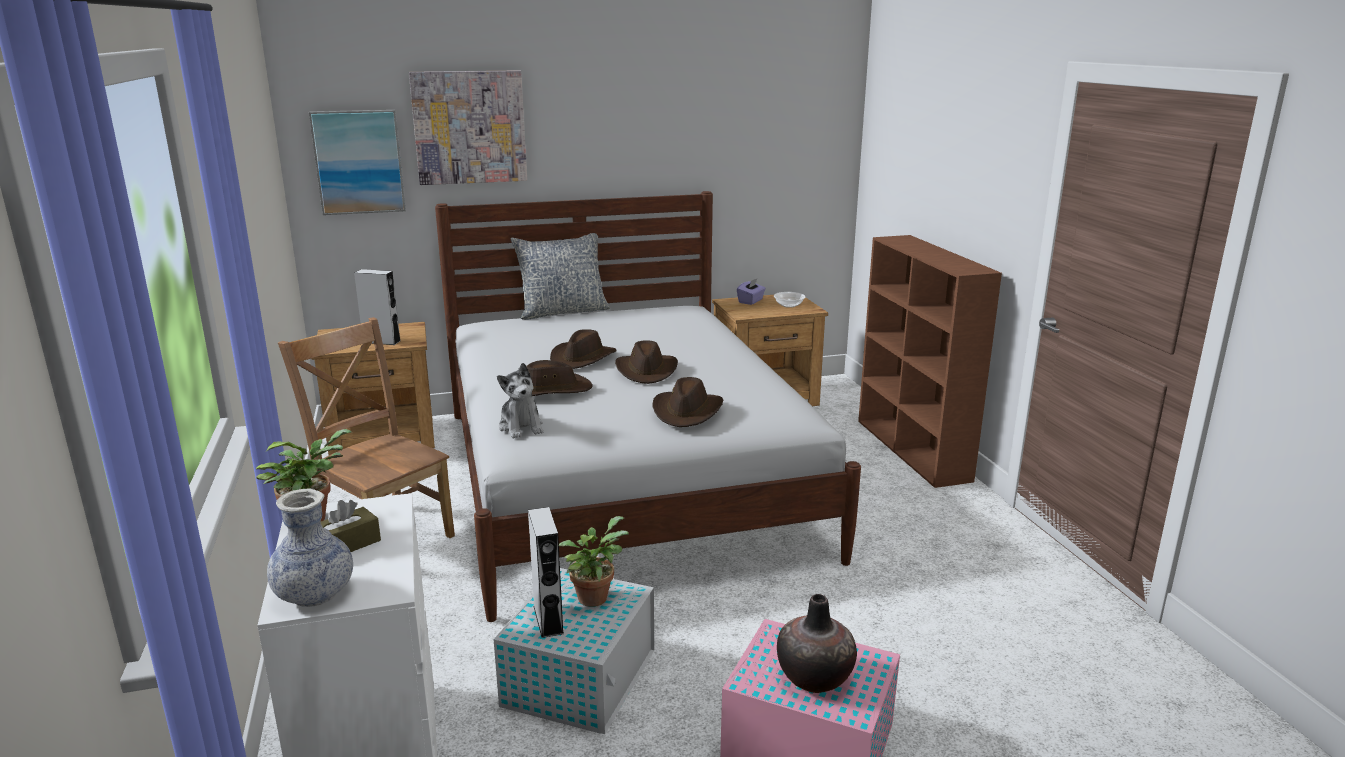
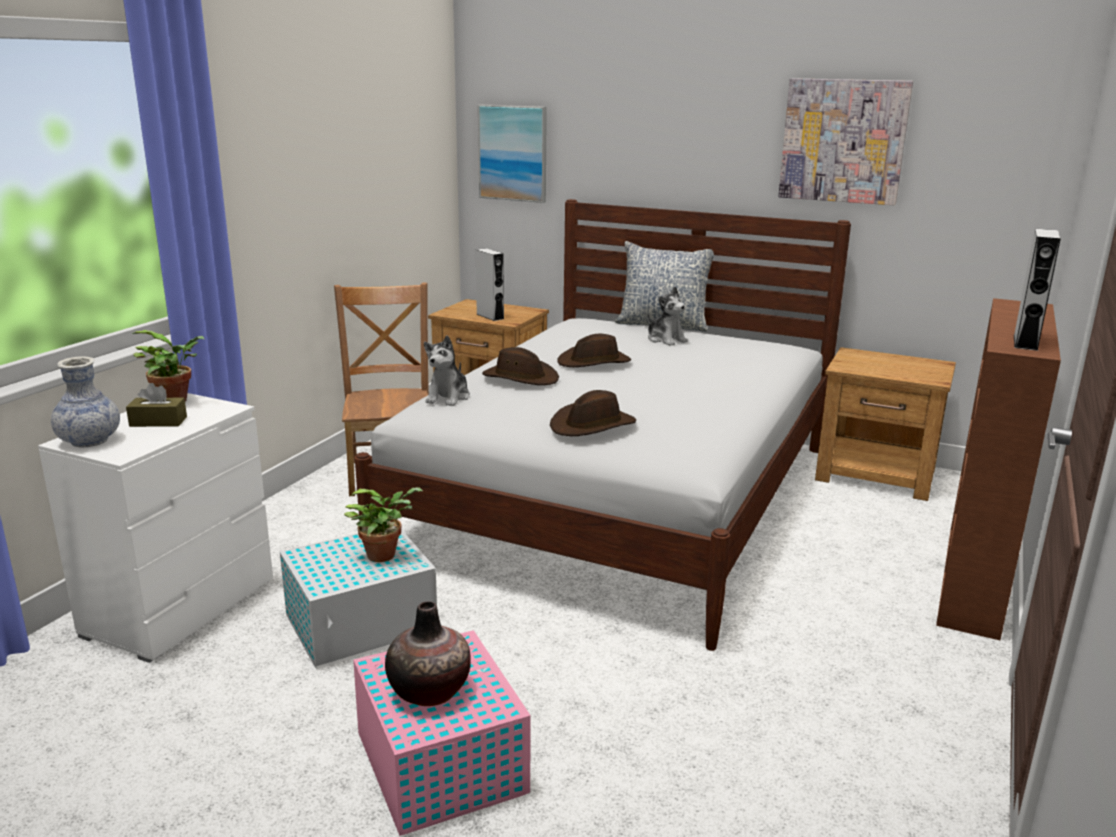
camera: 40 degrees right, 0 degrees up
picture [409,70,527,185] -> picture moved to [778,78,913,205]
grey speaker [528,507,564,638] -> grey speaker moved to [1014,229,1061,351]
brown hat [615,340,678,384] -> none
purple tissue box [737,278,766,305] -> none
bowl [774,292,805,308] -> none
none -> plush toy [647,287,688,346]

